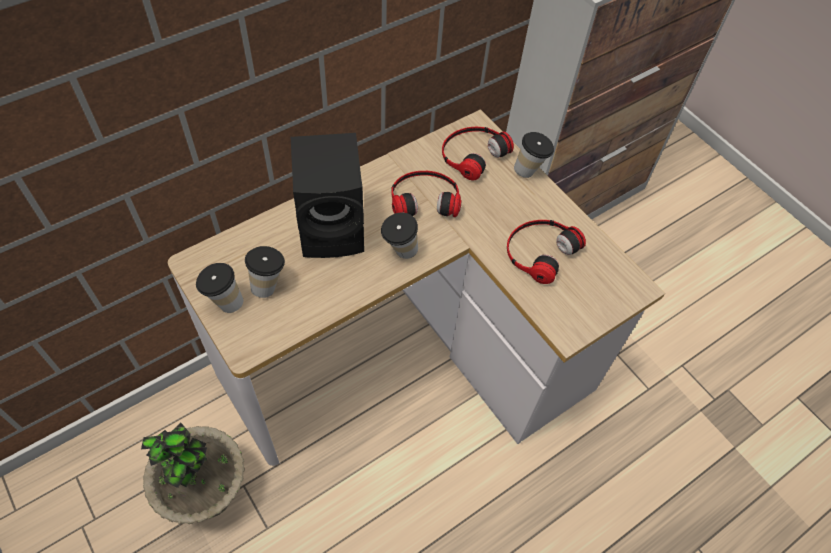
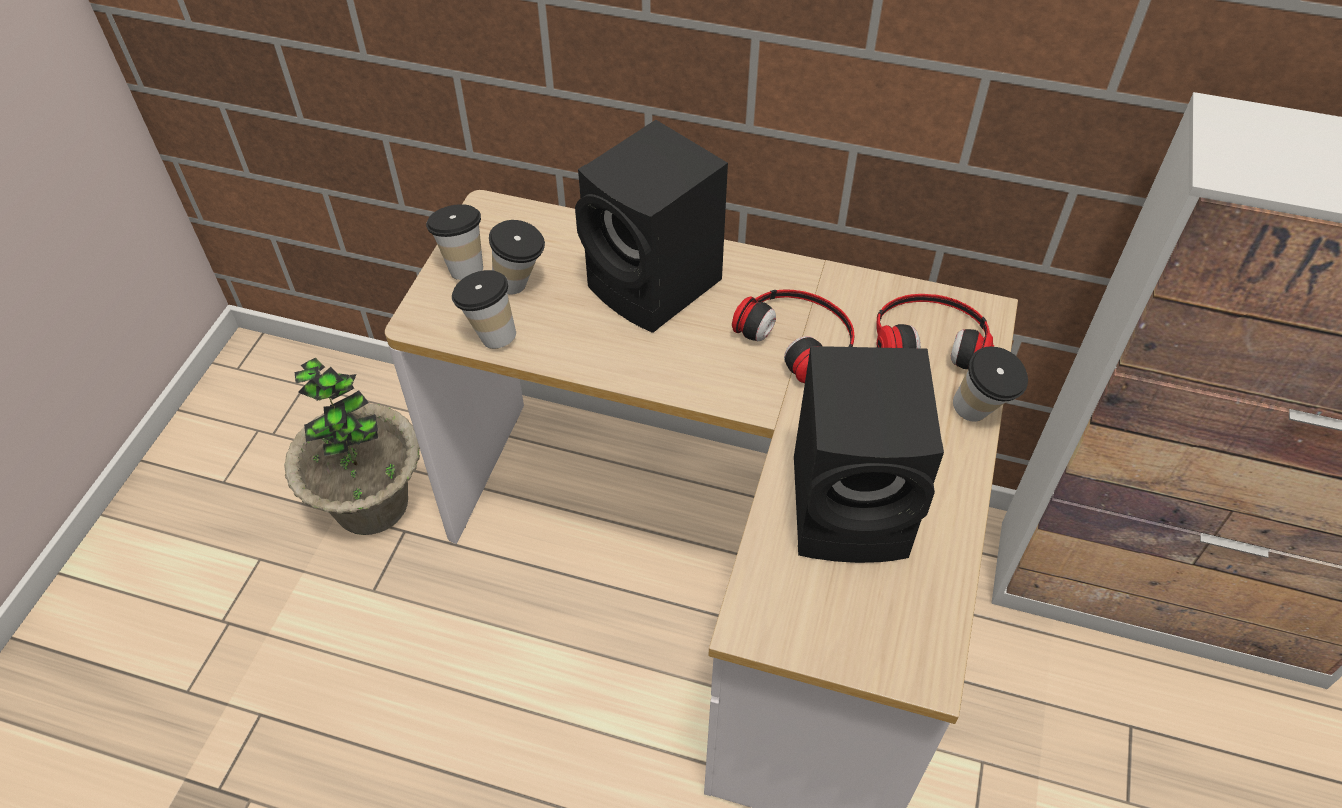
camera: 55 degrees right, 5 degrees down
cup [381,213,418,259] -> cup moved to [452,270,516,349]
headphones [507,220,586,284] -> black speaker [794,346,944,563]

